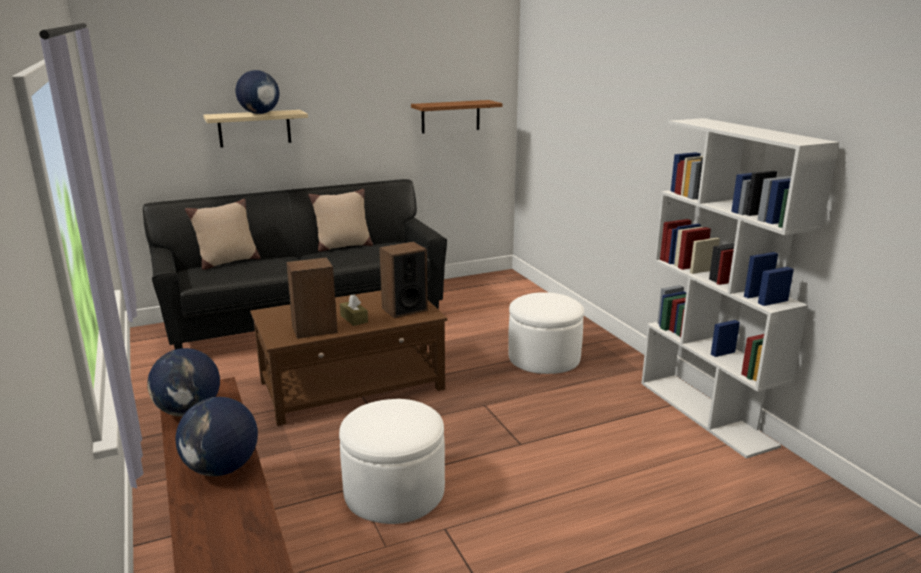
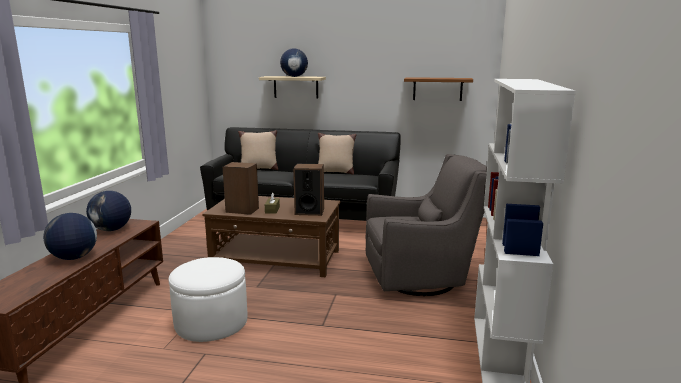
camera: 35 degrees right, 5 degrees down
white ottoman [508,292,584,374] -> grey armchair [366,154,487,296]

